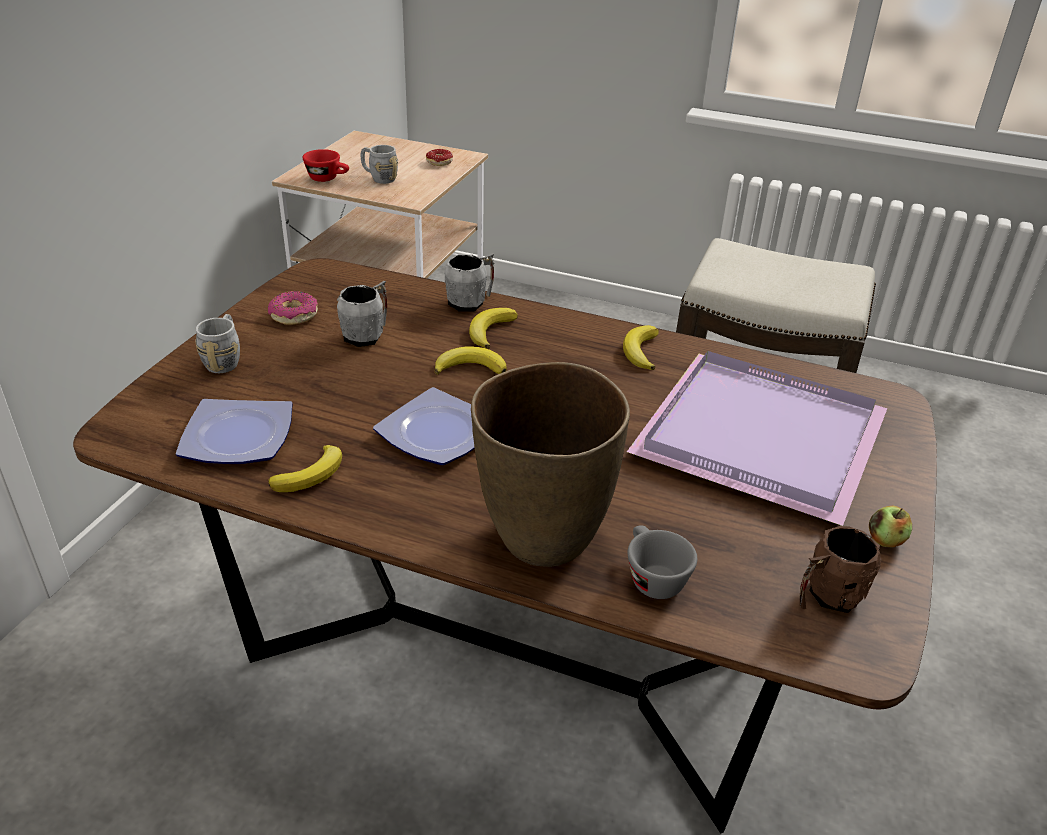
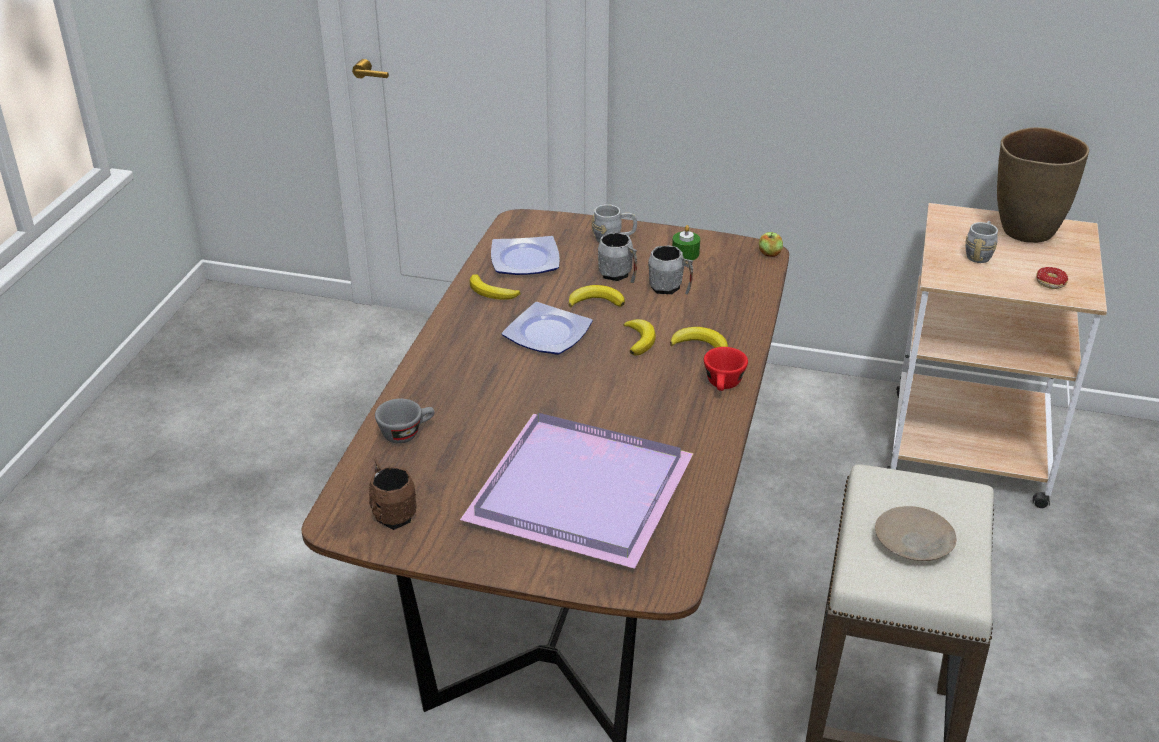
camera: 85 degrees right, 0 degrees up
donut [268,291,318,325] -> green candle [672,225,700,261]
red cup [303,149,349,182] -> red cup moved to [704,347,748,391]
grey mug [445,253,494,312] -> grey mug moved to [598,232,637,283]
brown vase [471,362,630,567] -> brown vase moved to [997,127,1089,243]
banana [623,325,659,370] -> banana moved to [569,285,625,307]
apple [869,506,912,548] -> apple moved to [759,232,783,257]
none -> beige plate [875,506,957,561]

